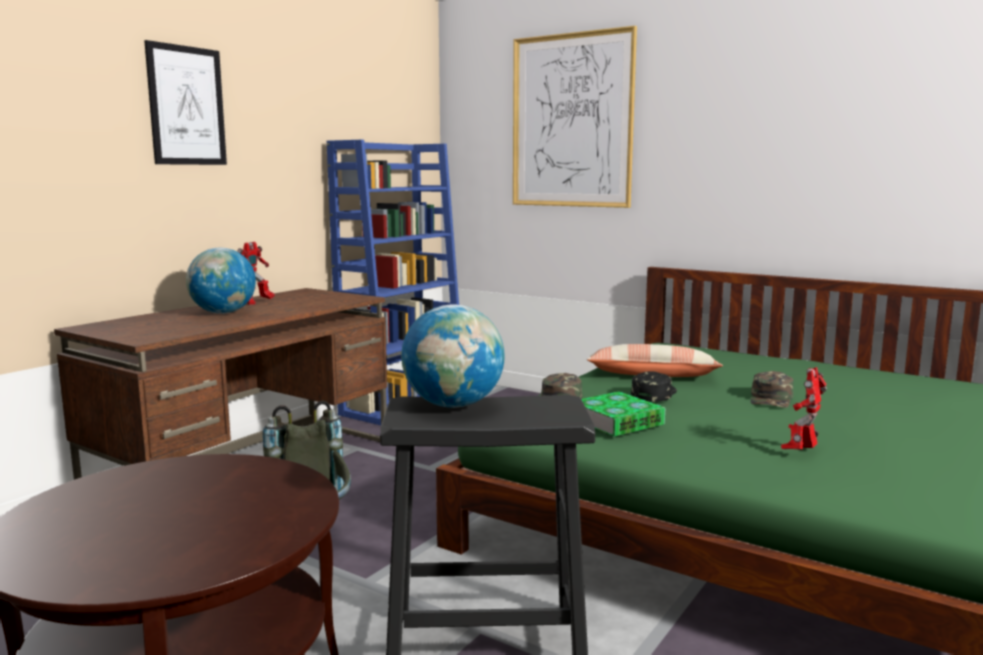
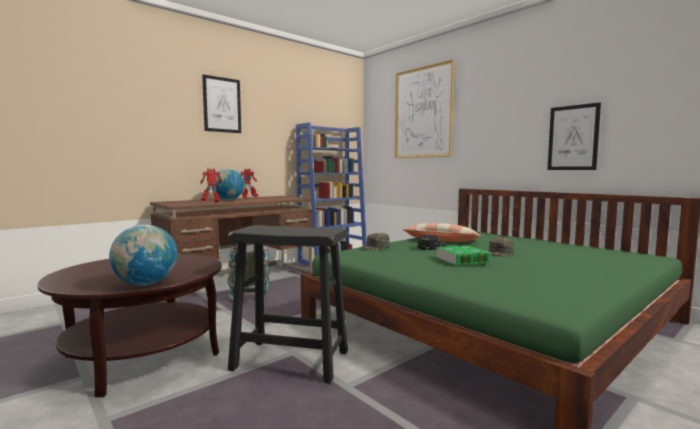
camera: 15 degrees right, 5 degrees down
globe [401,304,505,408] -> globe moved to [109,225,178,286]
book [582,392,665,436] -> book moved to [436,245,491,266]
toy robot [781,367,827,449] -> toy robot moved to [200,169,222,202]
none -> picture [548,102,601,170]

